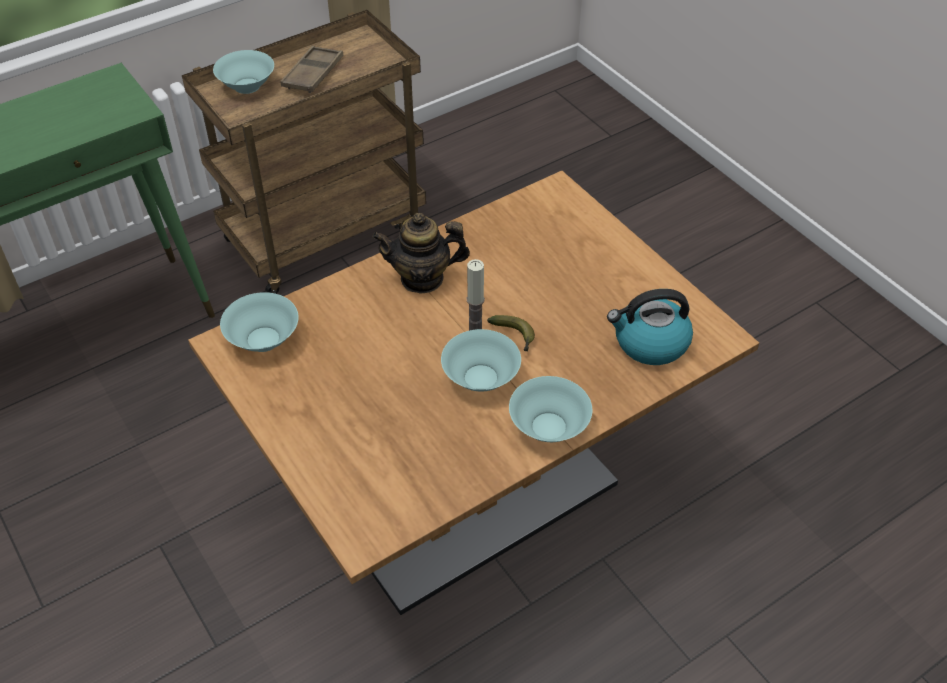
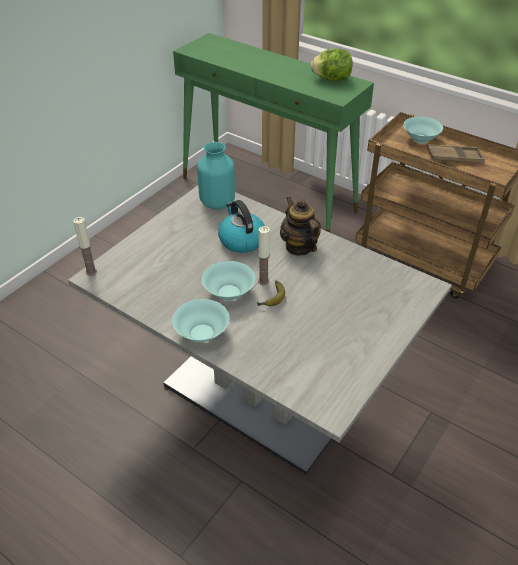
camera: 70 degrees right, 5 degrees down
brown dining table [188,170,759,615] -> grey dining table [68,185,452,475]
turquoise bowl [220,292,298,352] -> turquoise vase [197,142,235,209]
kettle [607,289,693,365] -> kettle moved to [218,200,265,253]
none -> candle [73,217,97,276]
none -> lettuce [310,49,352,81]

